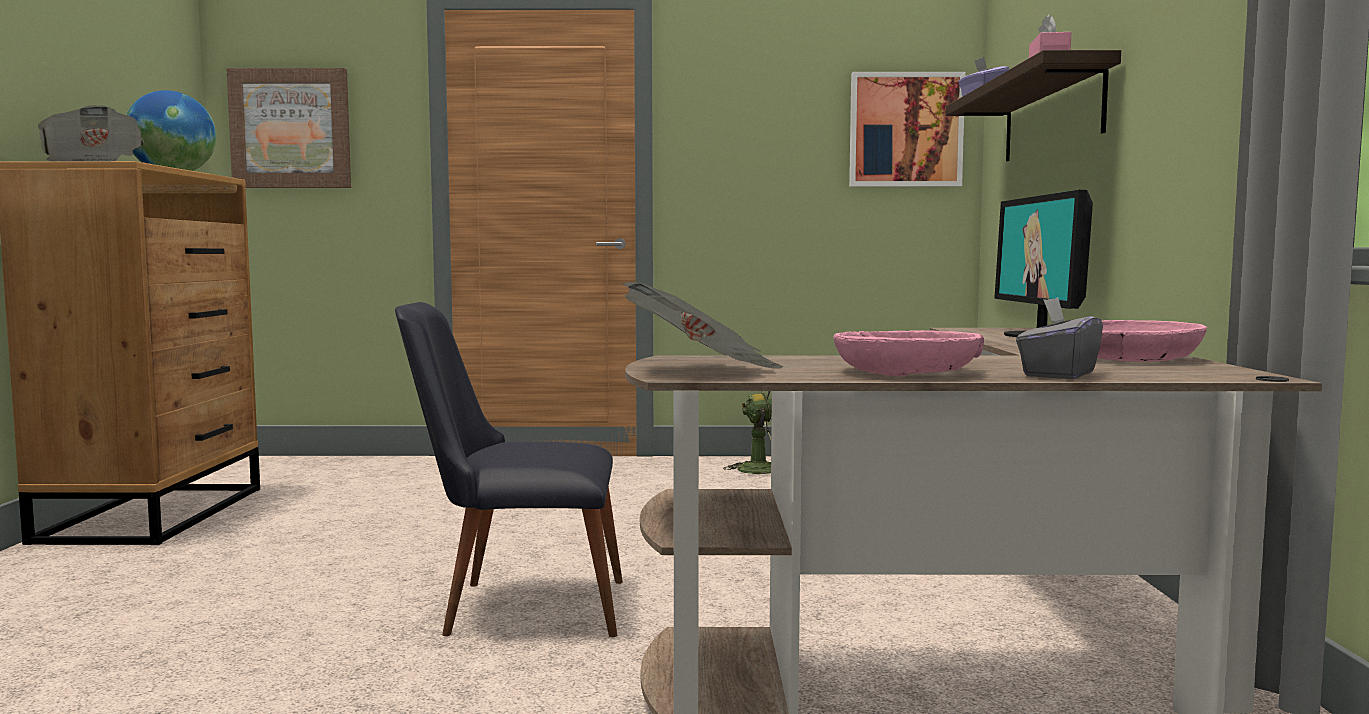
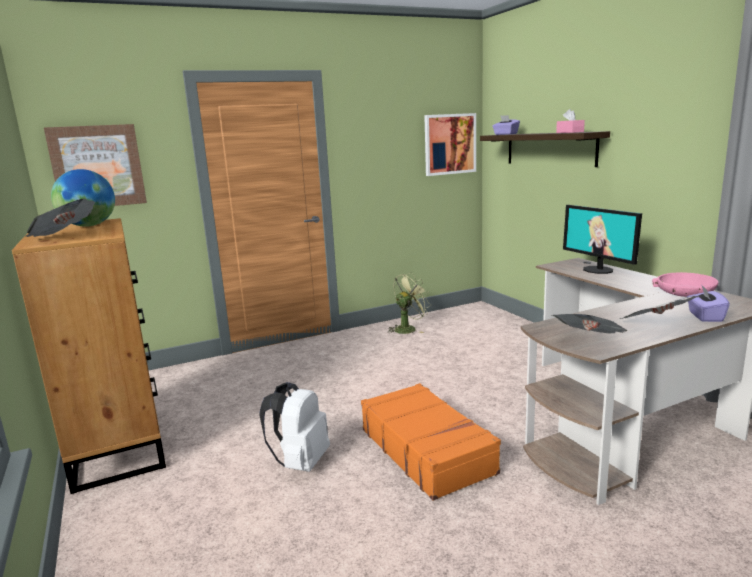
camera: 25 degrees left, 10 degrees up
black chair [395,302,623,637] -> orange suitcase [361,383,501,501]
pink bowl [833,330,984,376] -> newspaper [620,296,698,319]
grey tissue box [1016,297,1103,379] -> purple tissue box [687,286,730,322]
none -> white backpack [259,382,330,472]

